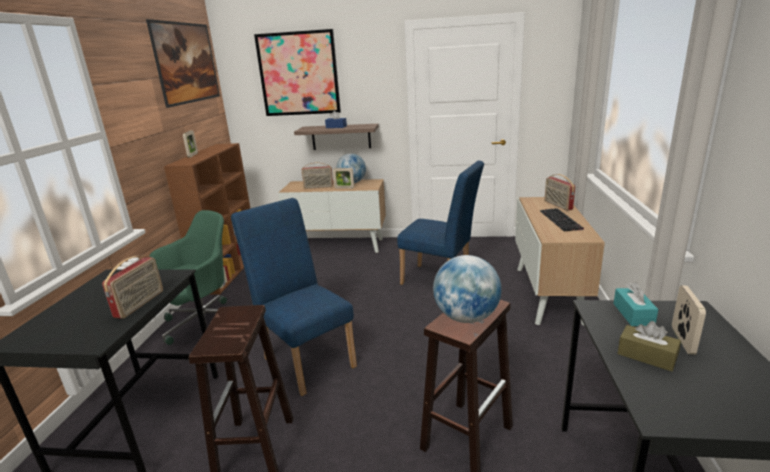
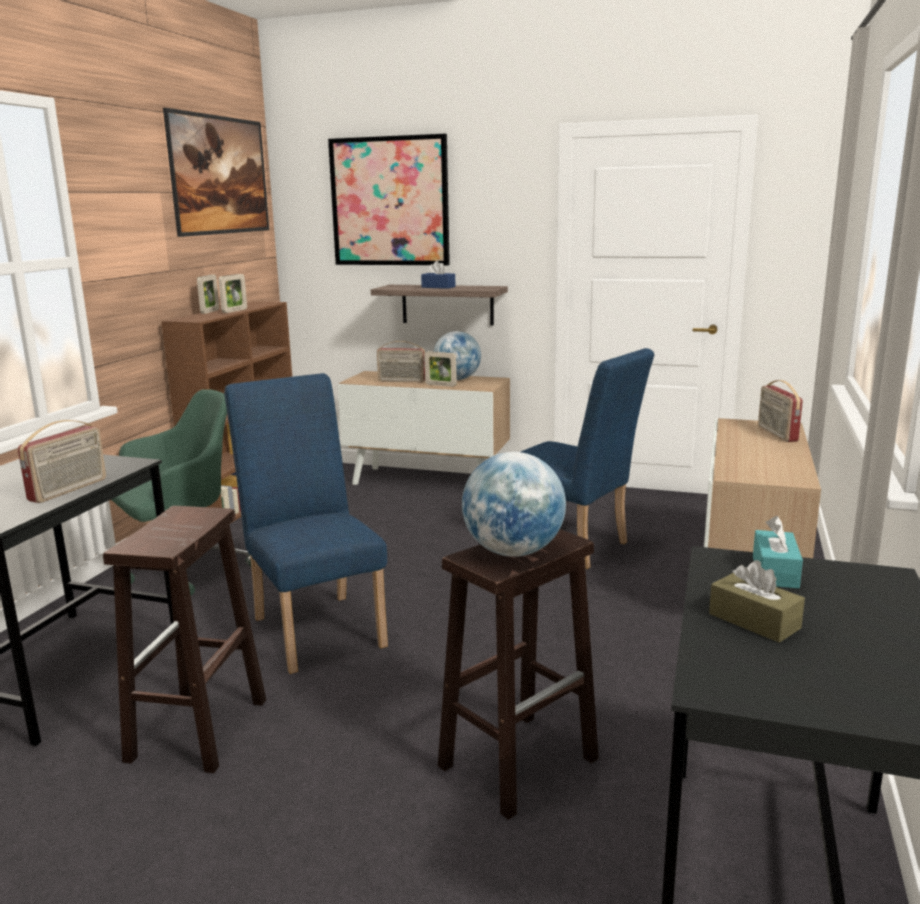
camera: 10 degrees right, 5 degrees down
keyboard [540,208,584,231] -> none
picture frame [672,285,706,355] -> picture frame moved to [218,274,247,313]

